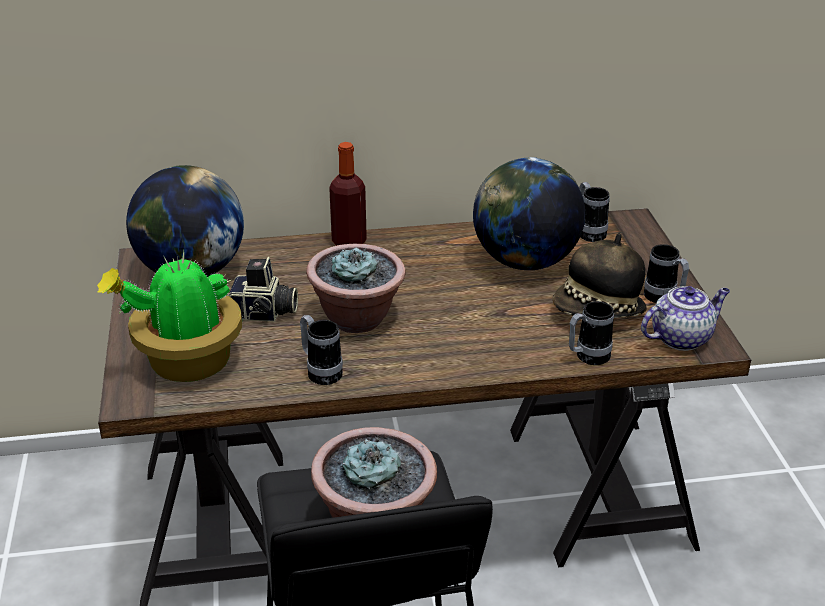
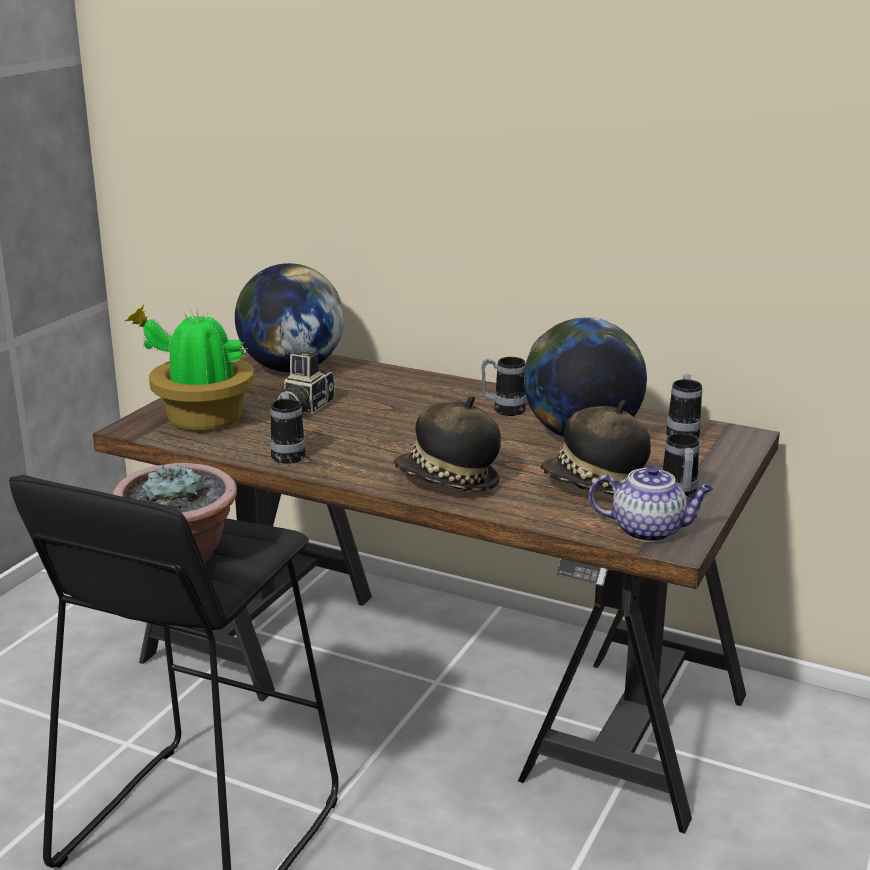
camera: 35 degrees right, 10 degrees down
camera [228,257,298,322] -> camera turned 75 degrees clockwise [278,351,334,414]
potted plant [306,244,406,333] -> none
bottle [329,142,367,246] -> none
mug [569,301,614,365] -> mug moved to [481,357,527,416]
none -> hat [393,396,501,492]

